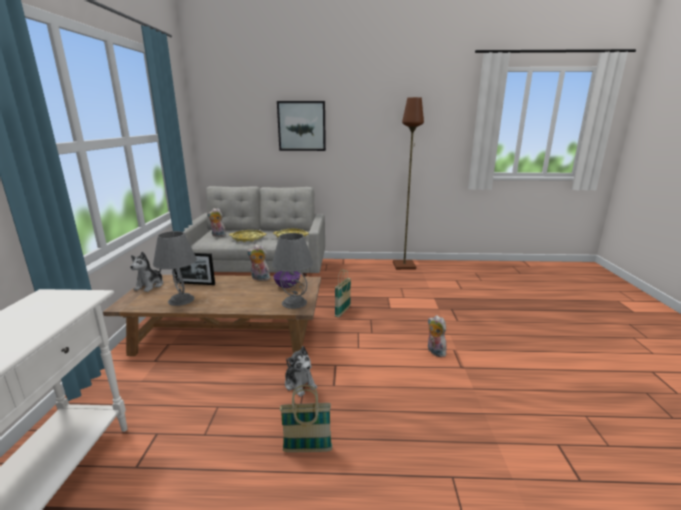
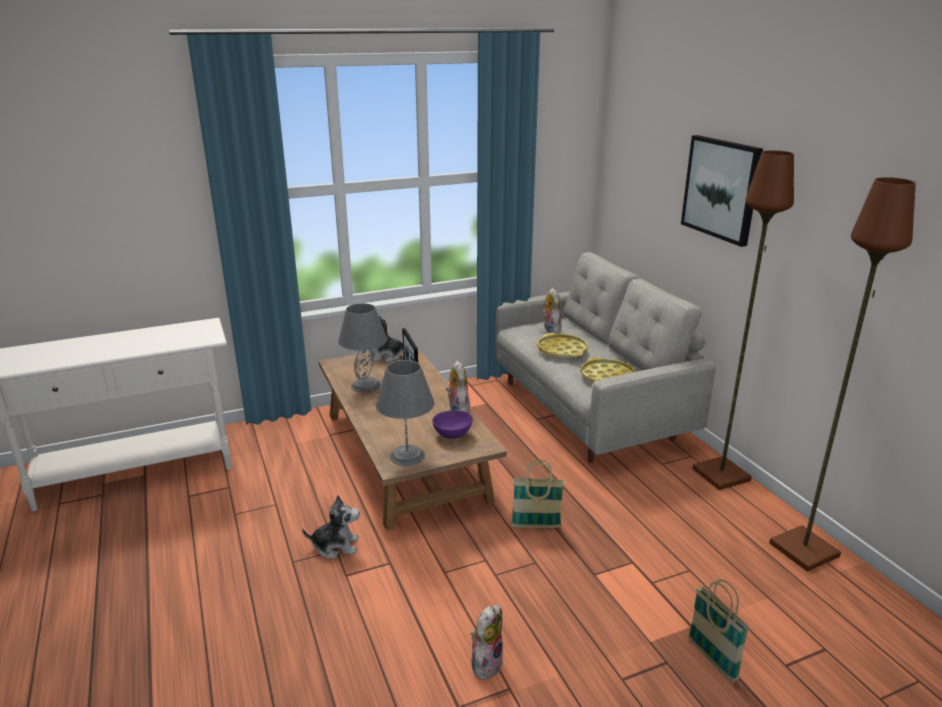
camera: 65 degrees right, 5 degrees up
basket [280,385,332,452] -> basket moved to [688,579,749,682]
plush toy [285,346,317,397] -> plush toy turned 120 degrees counterclockwise [302,495,360,559]
none -> brown floor lamp [692,150,794,490]

